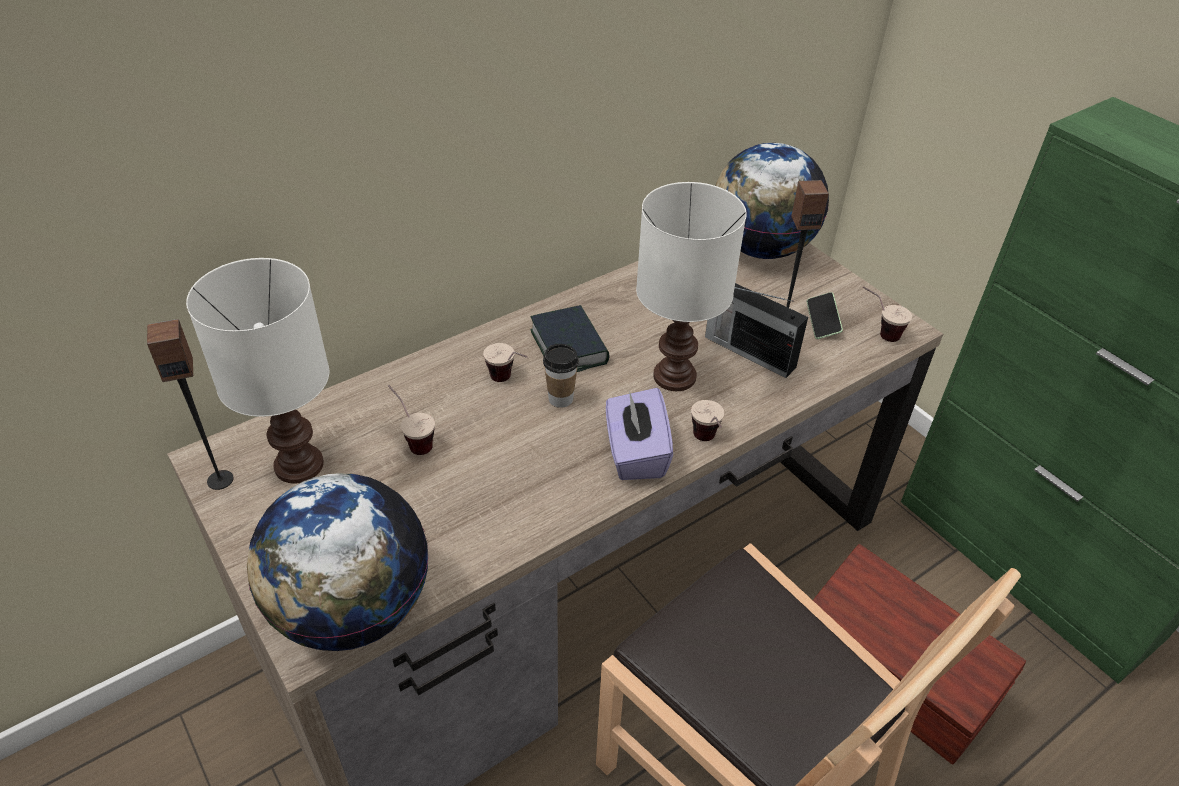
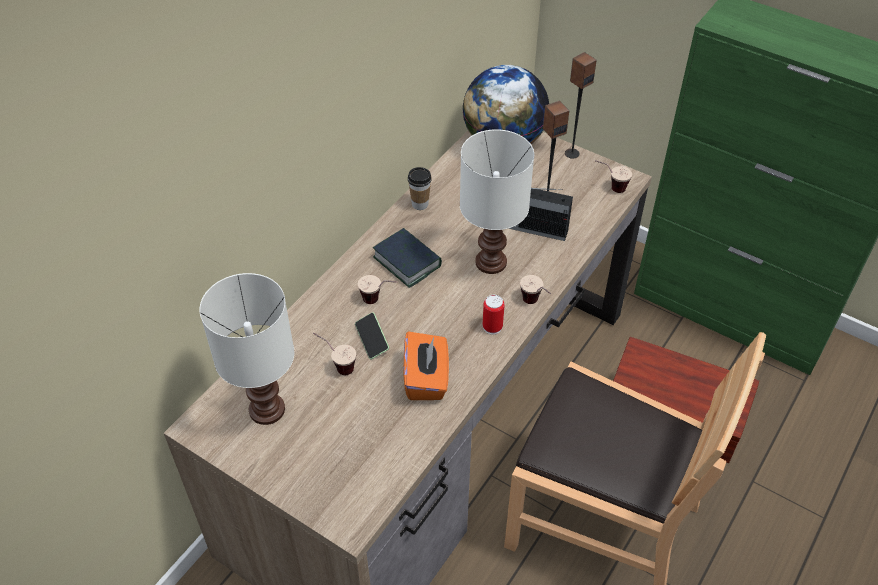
camera: 20 degrees left, 5 degrees up
speaker [147,319,234,490] -> speaker moved to [565,52,597,159]
globe [247,473,428,651] -> none
cup [543,344,579,408] -> cup moved to [408,167,432,210]
purple tissue box [606,388,673,480] -> can [483,295,504,335]
phone [807,292,843,339] -> phone moved to [355,312,389,359]
none -> orange tissue box [404,332,449,400]

